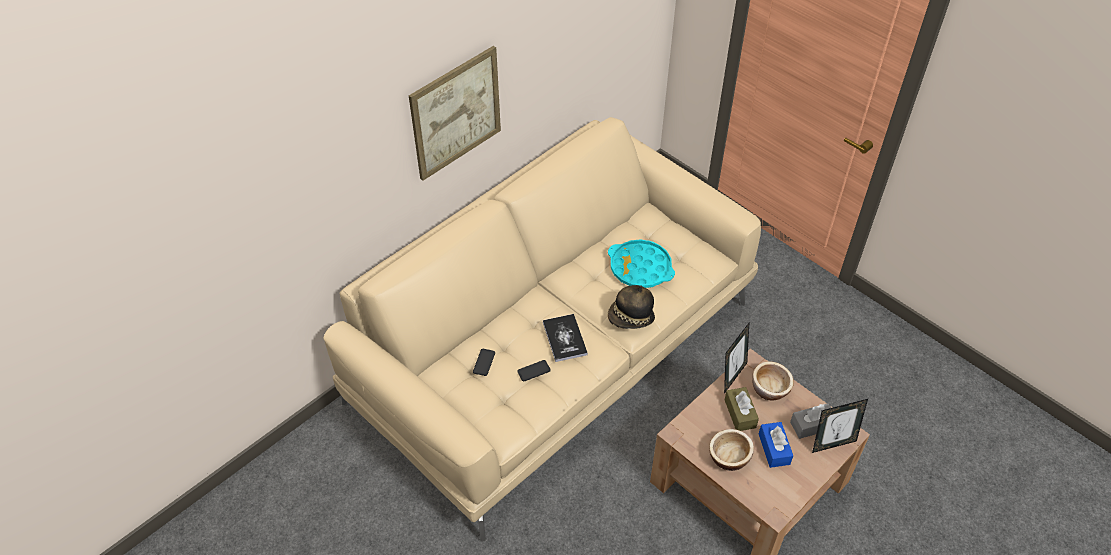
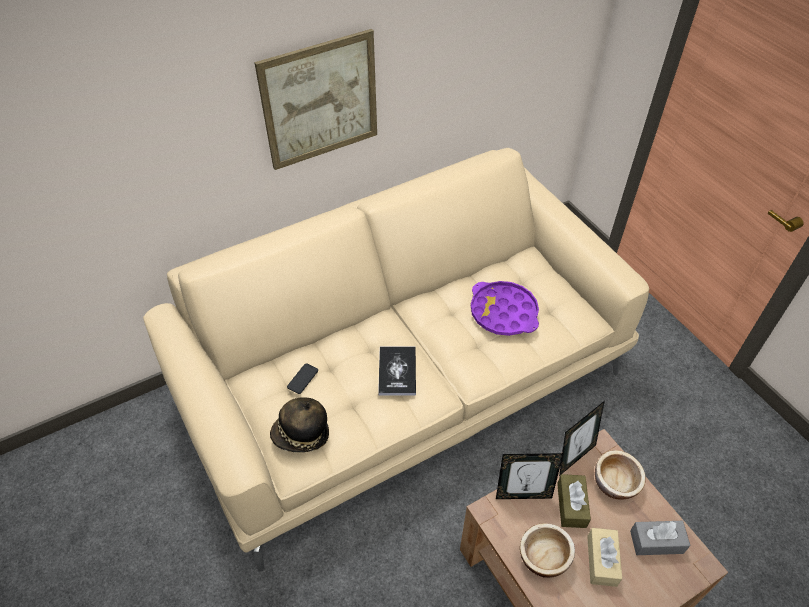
camera: 15 degrees right, 0 degrees up
phone [517,360,551,381] -> none
turquoise tray [608,239,675,288] -> purple tray [471,281,539,336]
hat [608,285,655,329] -> hat moved to [270,397,329,453]
blue tissue box [759,422,793,468] -> beige tissue box [587,528,622,587]
picture frame [812,399,868,453] -> picture frame moved to [496,453,564,499]

